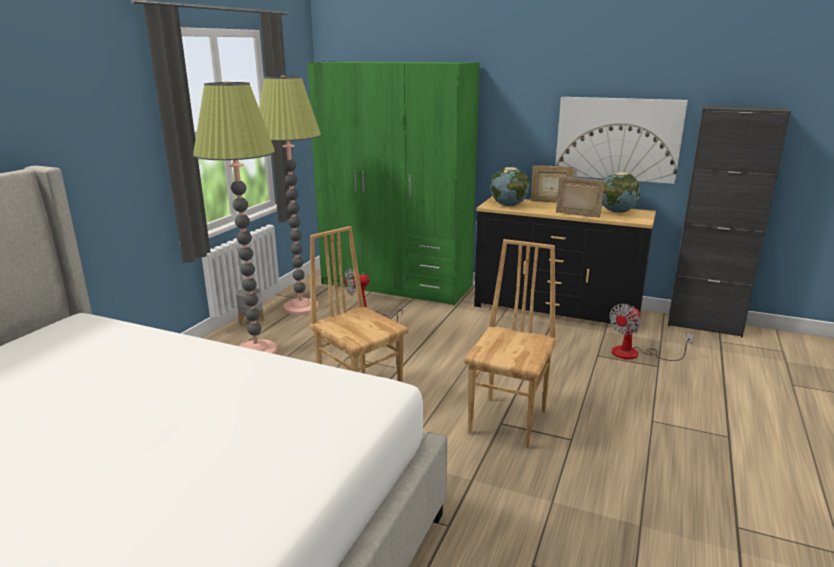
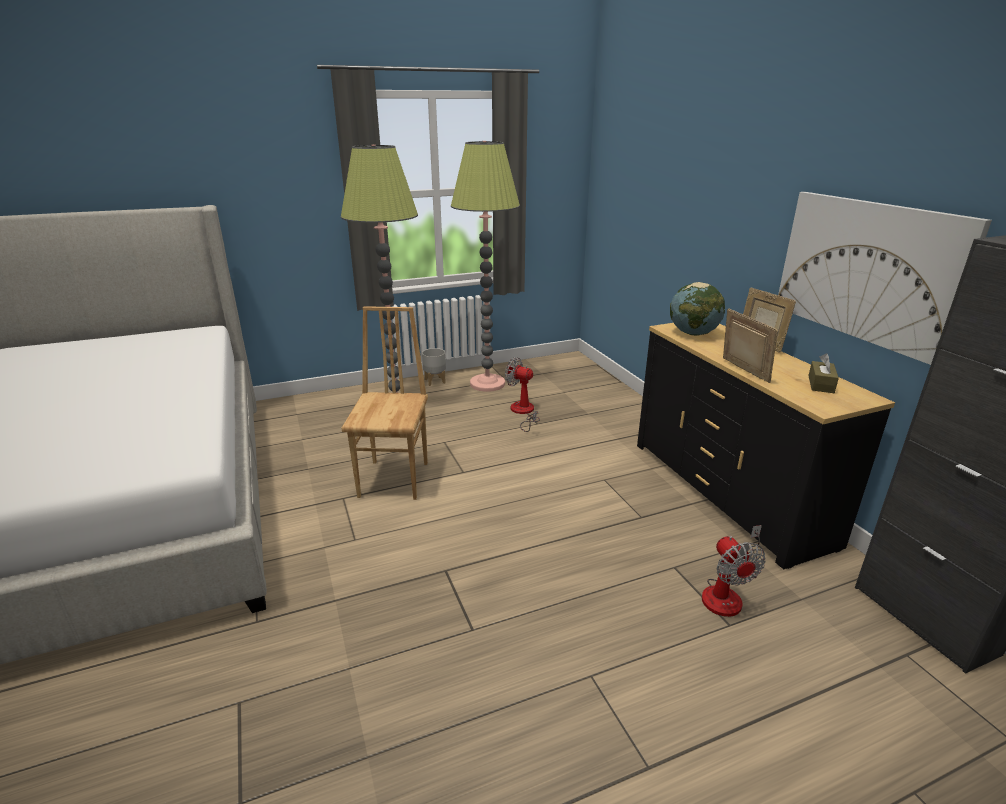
camera: 45 degrees right, 5 degrees up
green wardrobe [307,61,480,305] -> none
brown chair [464,239,557,449] -> none
globe [602,172,641,213] -> brown tissue box [808,353,839,393]
fan [609,304,694,361] -> fan turned 105 degrees counterclockwise [702,525,766,617]

